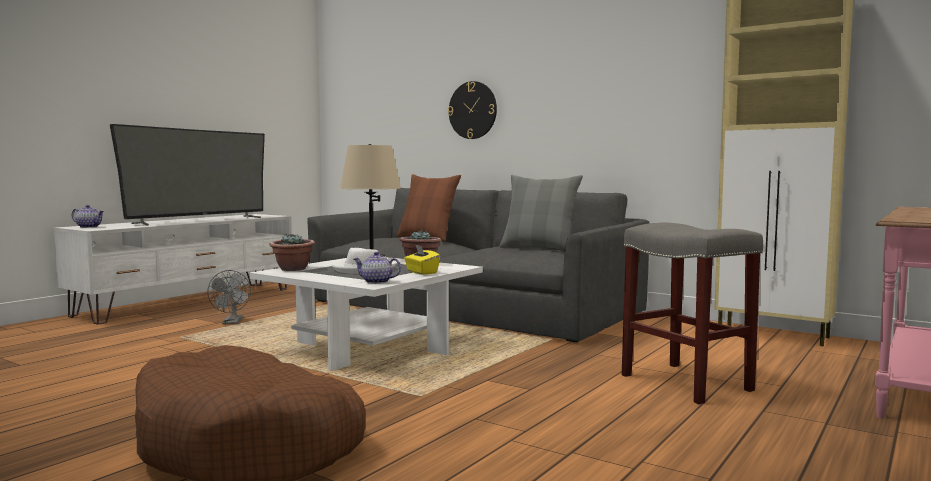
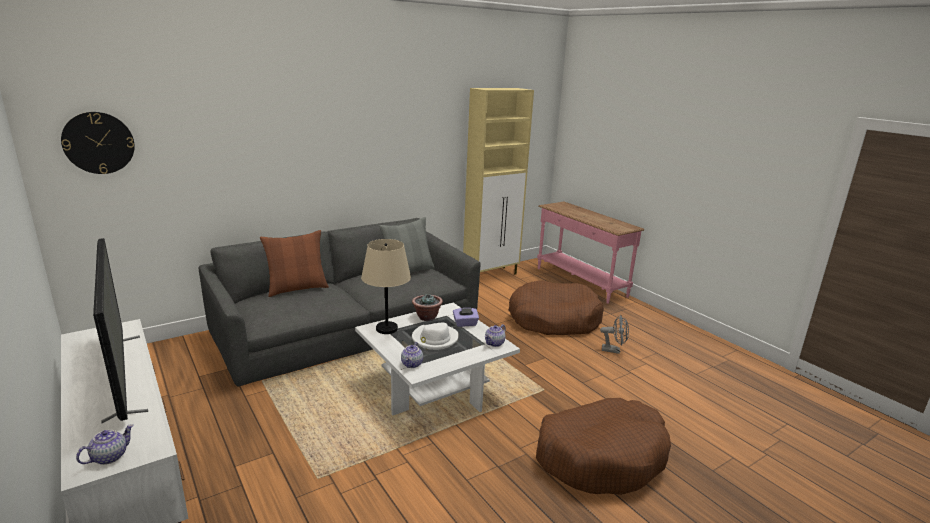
camera: 70 degrees left, 15 degrees up
grey fan [207,270,251,324] -> grey fan moved to [600,315,629,354]
potted plant [270,234,315,271] -> teapot [401,342,423,368]
yellow tissue box [404,244,440,275] -> purple tissue box [453,308,479,327]
wall clock [448,81,497,139] -> wall clock moved to [61,112,135,174]
grey stool [621,222,763,404] -> brown dog bed [509,280,604,335]

